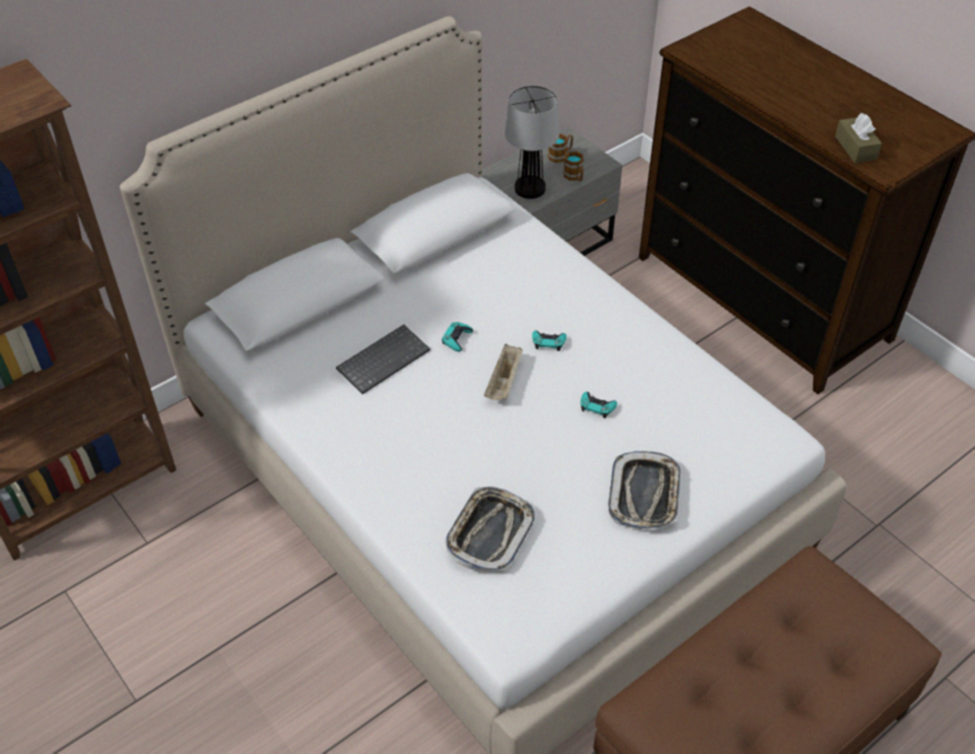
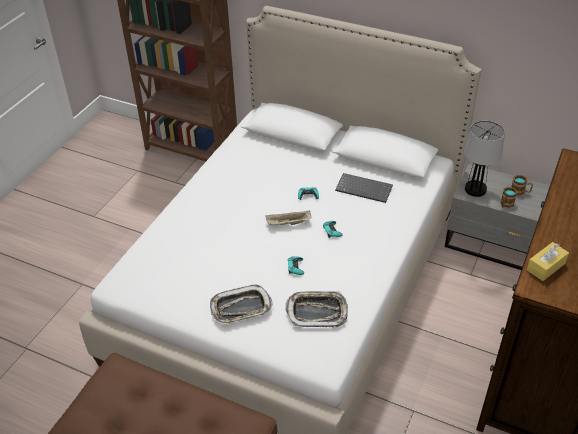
camera: 65 degrees right, 5 degrees down
keyboard [336,324,430,394] -> keyboard moved to [335,173,393,203]
tray [446,487,535,571] -> tray moved to [286,291,348,327]
brown tissue box [835,113,882,163] -> yellow tissue box [527,242,569,281]

